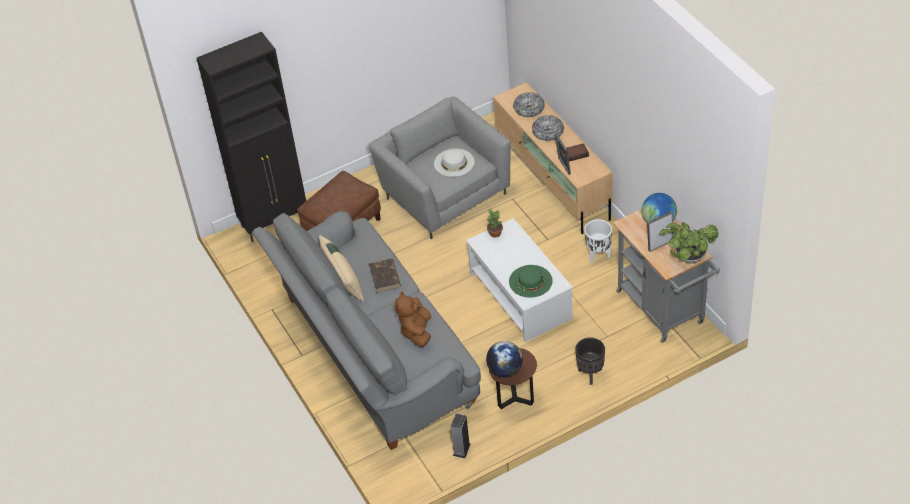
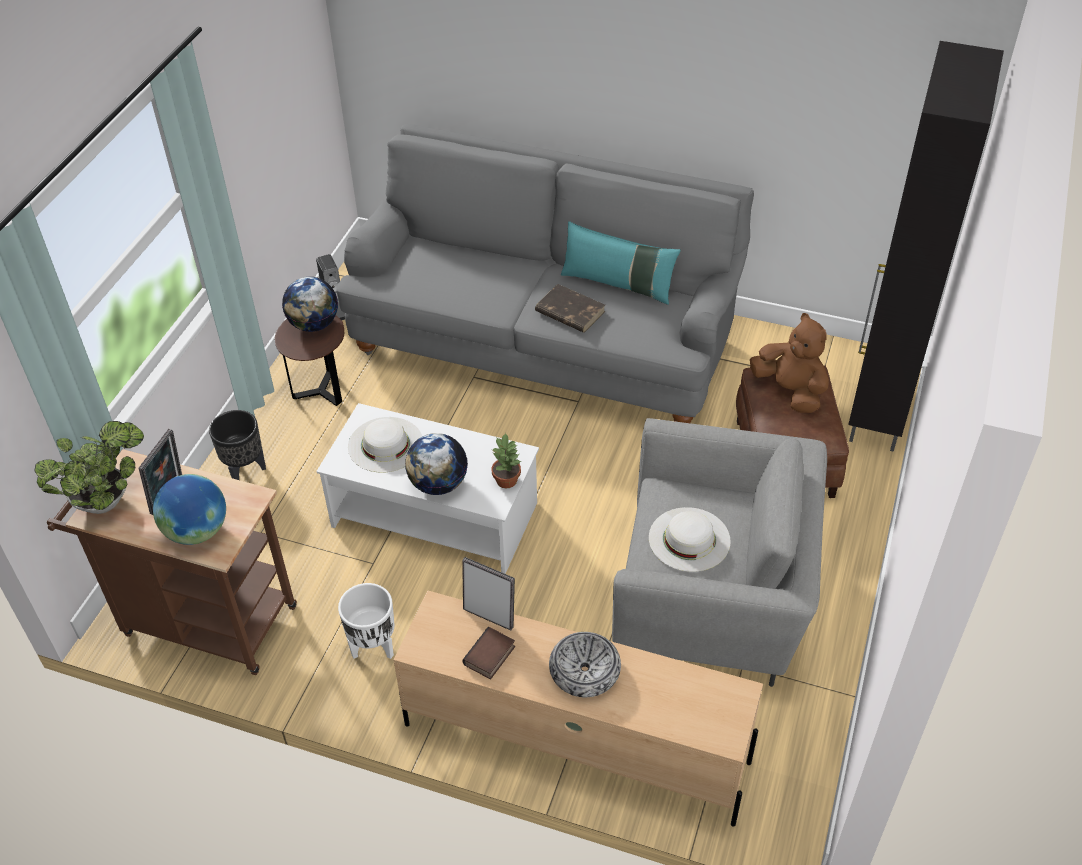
camera: 135 degrees right, 0 degrees up
beige pillow [319,235,364,302] -> turquoise pillow [561,221,681,305]
brown plush toy [395,291,431,347] -> brown plush toy moved to [750,313,829,413]
green hat [509,265,553,298] -> white hat [348,417,422,473]
bowl [513,92,545,117] -> none
grey cart [613,209,720,343] -> brown cart [47,449,297,675]
none -> globe [405,433,468,495]

